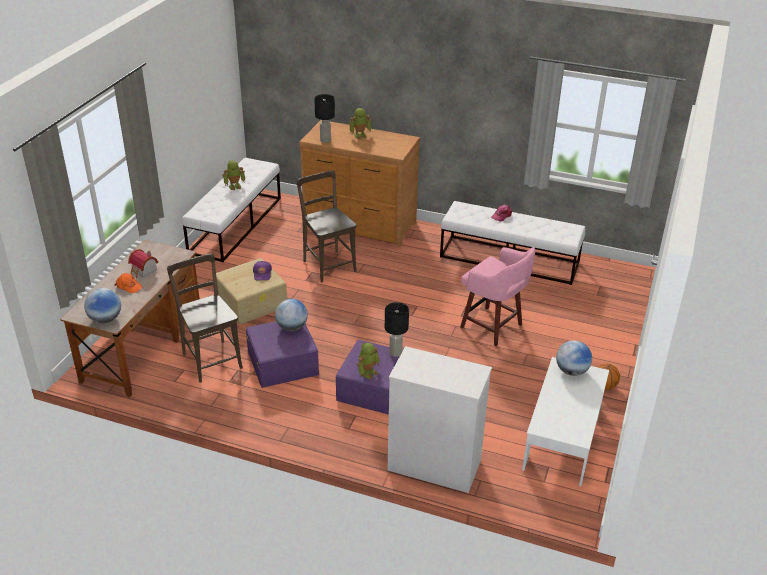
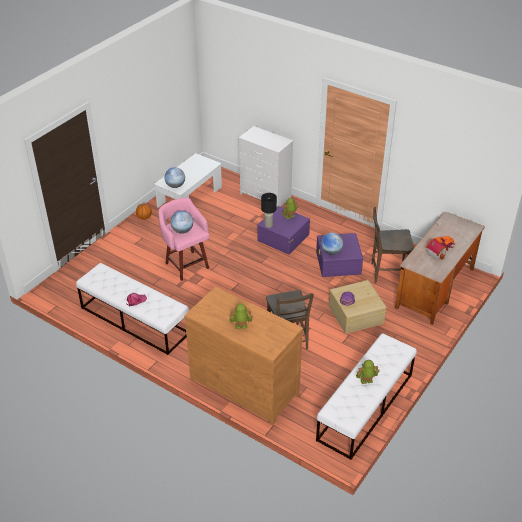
camera: 165 degrees left, 5 degrees up
globe [84,288,121,323] -> globe moved to [170,211,193,234]
brown chair [167,254,243,383] -> brown chair turned 105 degrees clockwise [371,207,414,283]
black table lamp [314,94,335,143] -> none

